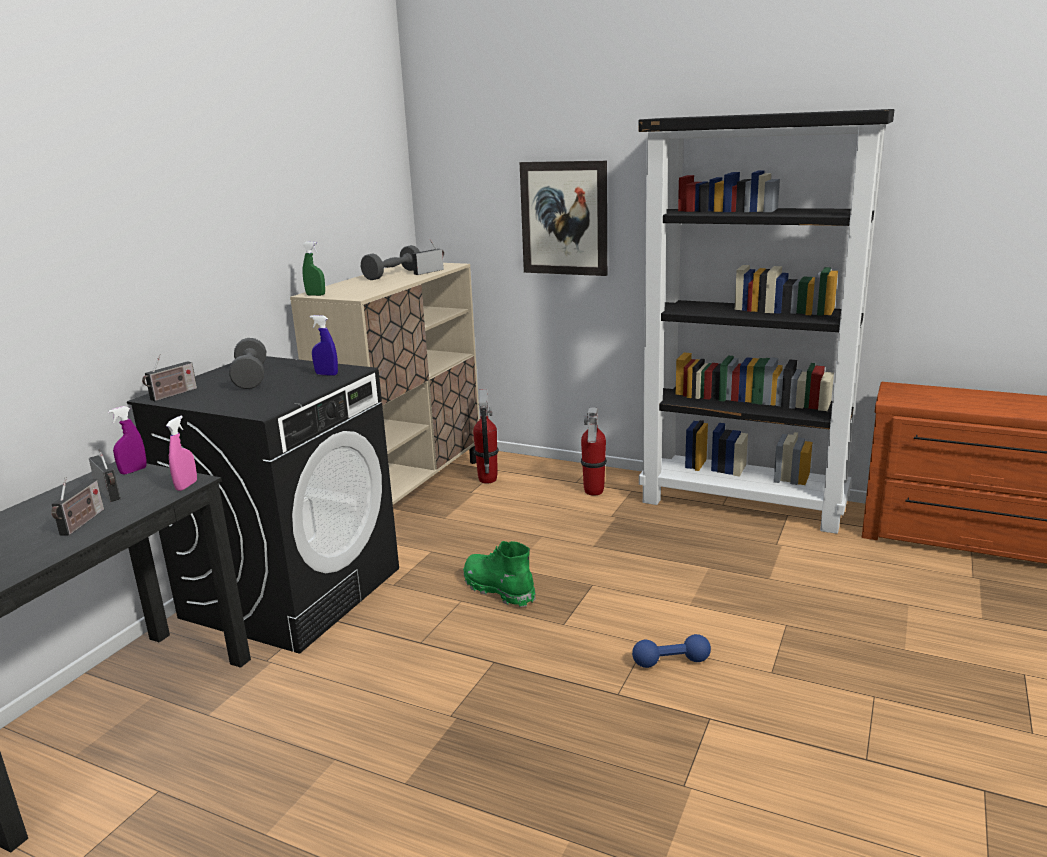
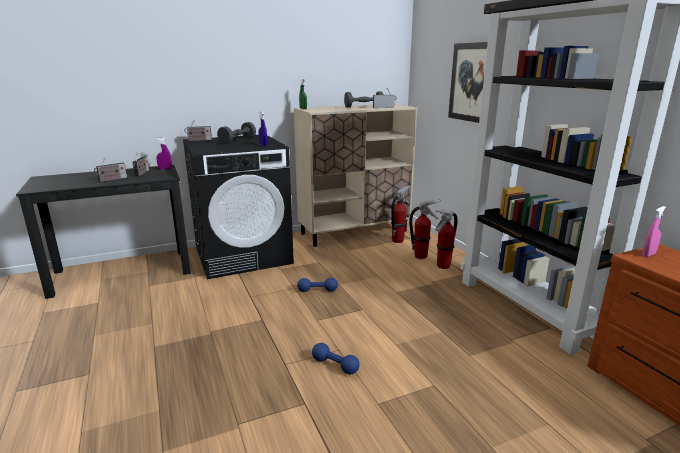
camera: 40 degrees right, 0 degrees up
pink spray bottle [166,416,197,491] -> pink spray bottle moved to [642,206,666,257]
green boot [463,541,536,607] -> blue dumbbell [297,278,338,292]
none -> fire extinguisher [409,199,441,259]

